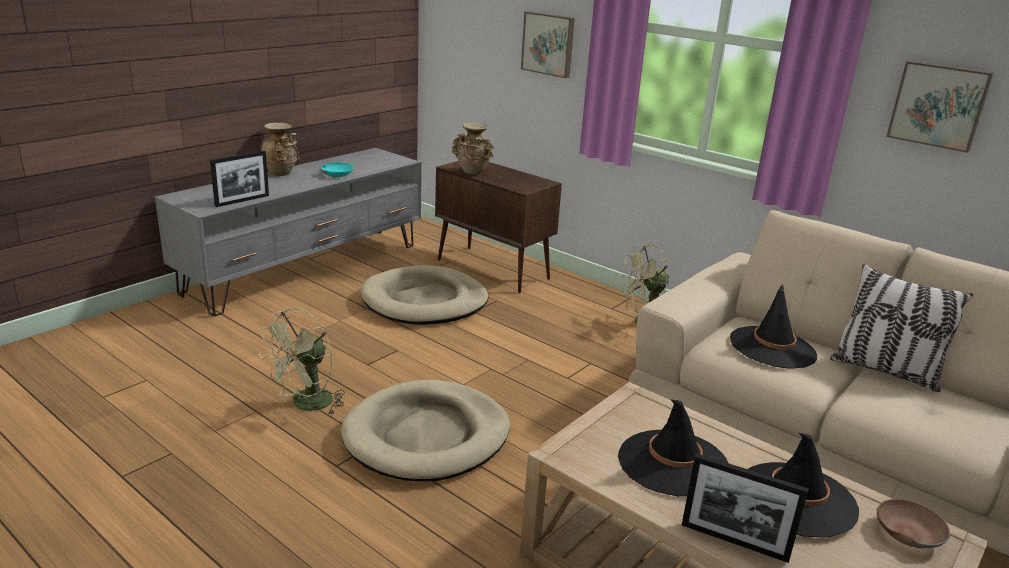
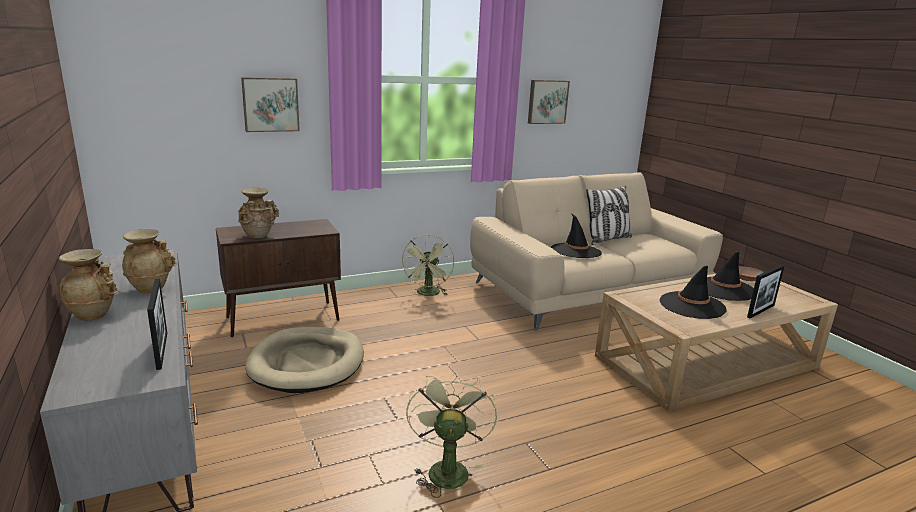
camera: 65 degrees left, 5 degrees down
green fan [259,308,345,414] -> green fan turned 150 degrees counterclockwise [406,371,497,498]
turquoise bowl [320,162,354,177] -> beige vase [122,229,177,293]
beige dog bed [341,380,510,482] -> none

